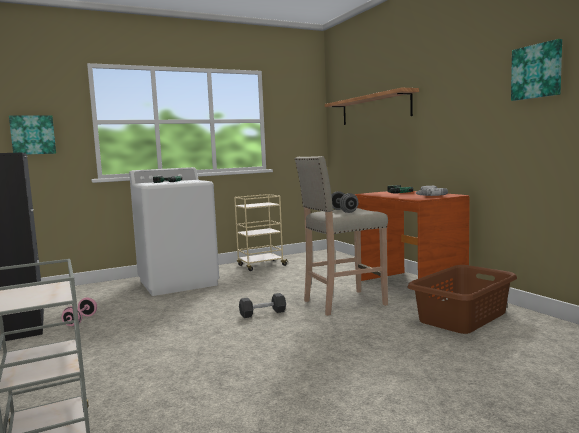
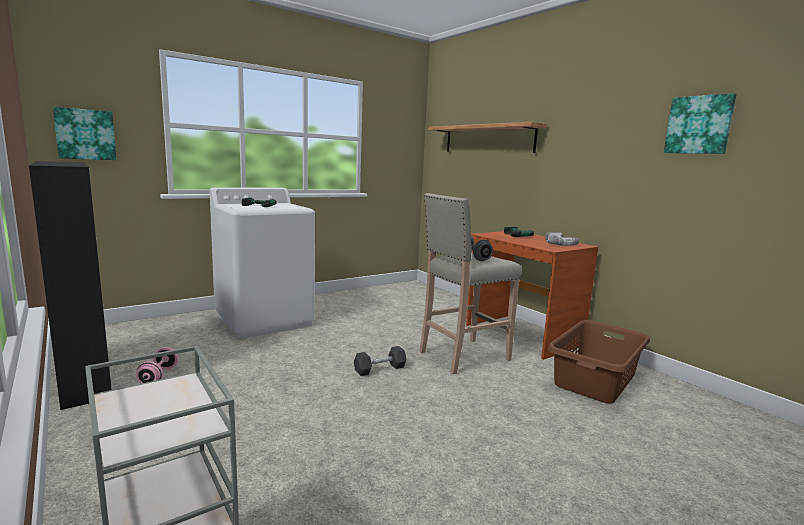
camera: 10 degrees left, 5 degrees up
beige cart [234,194,289,271] -> none

